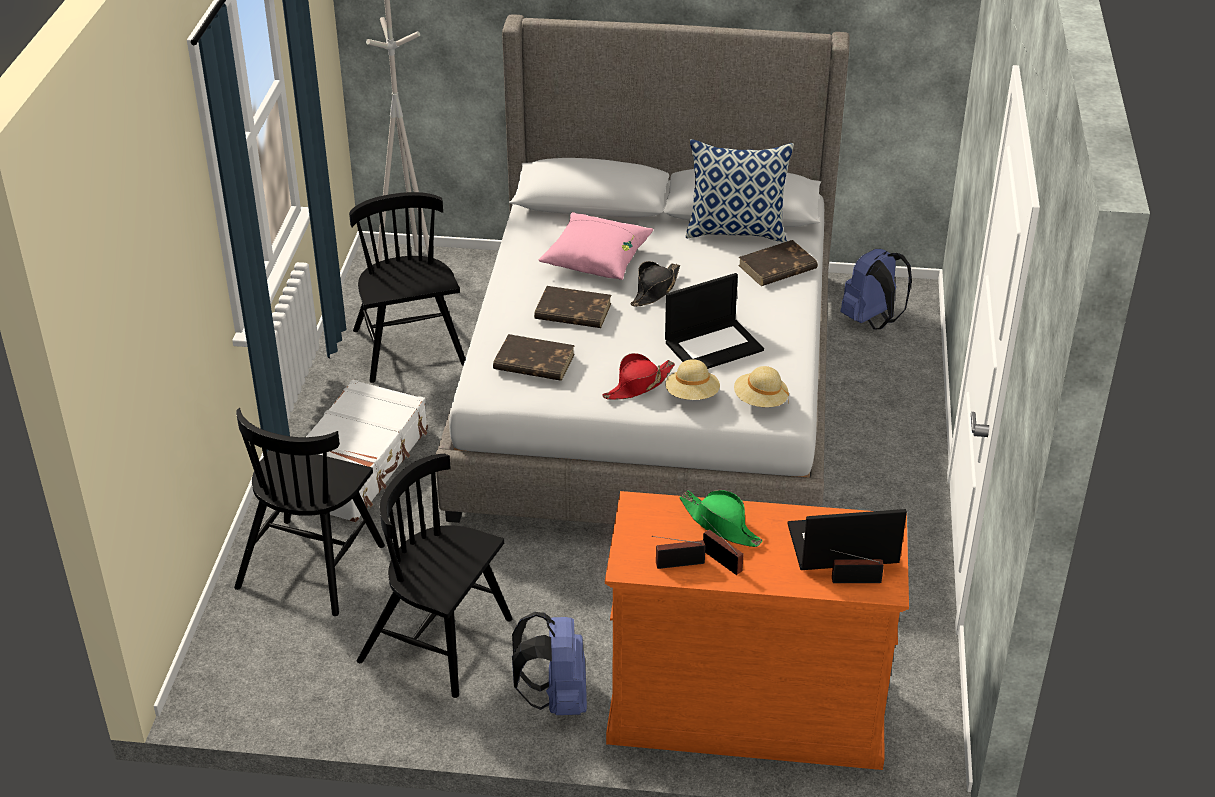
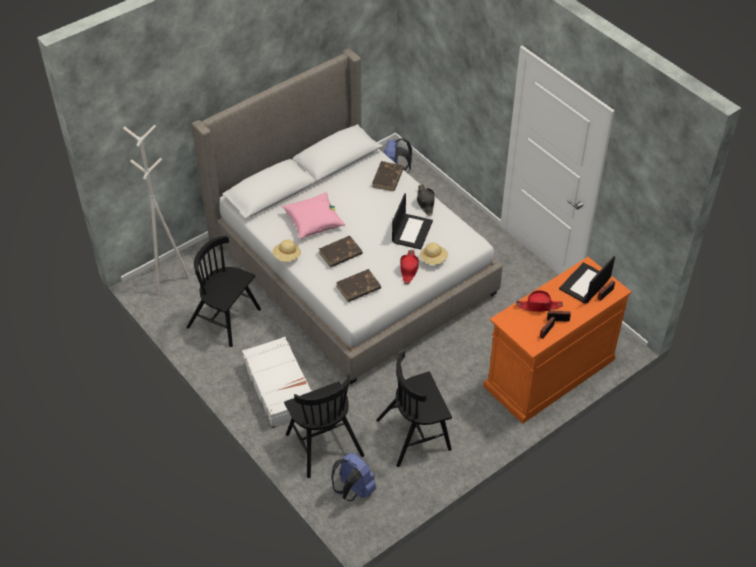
camera: 45 degrees left, 10 degrees up
blue backpack [512,612,587,715] -> blue backpack moved to [331,453,376,501]
black hat [630,261,680,307] -> black hat moved to [417,185,435,216]
green hat [679,490,763,547] -> red hat [516,290,563,312]
pillow [686,139,794,242] -> none
beige hat [734,366,789,407] -> beige hat moved to [273,239,301,262]

